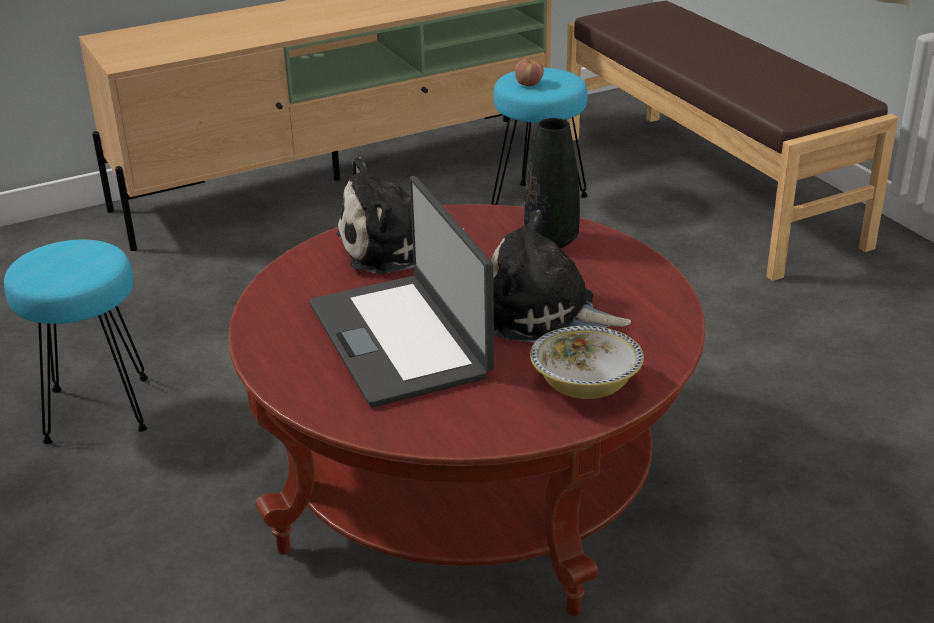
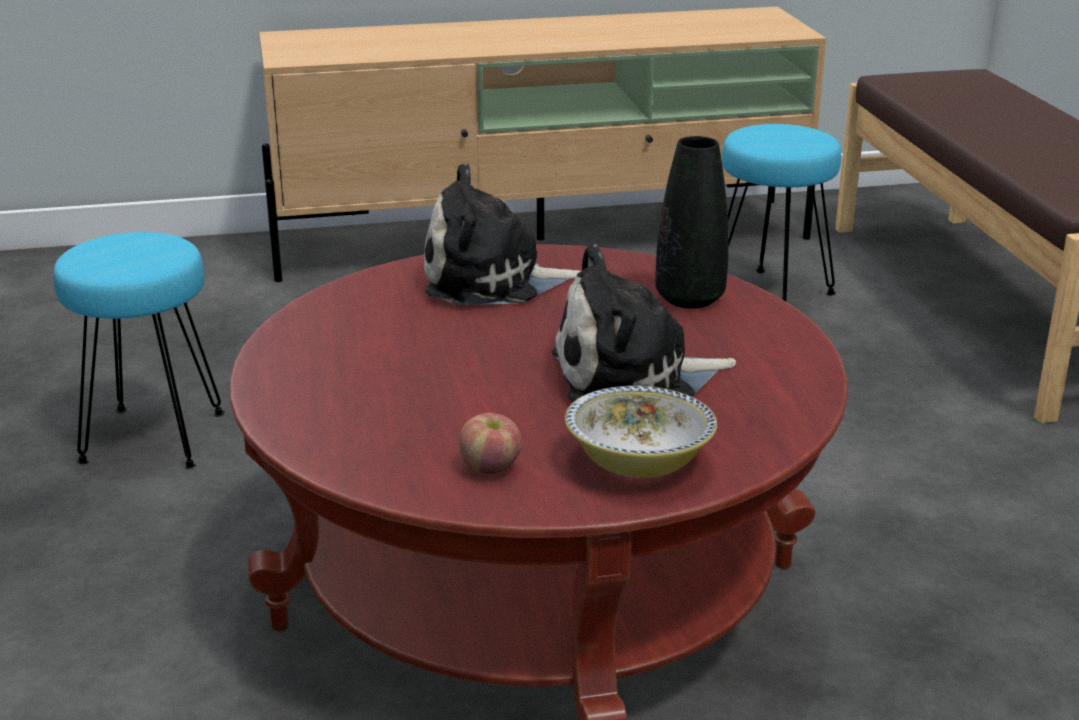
camera: 15 degrees right, 5 degrees down
laptop [309,176,494,407] -> none
plush toy [491,210,631,343] -> plush toy turned 45 degrees counterclockwise [552,244,736,402]
apple [515,58,544,86] -> apple moved to [459,413,522,474]

